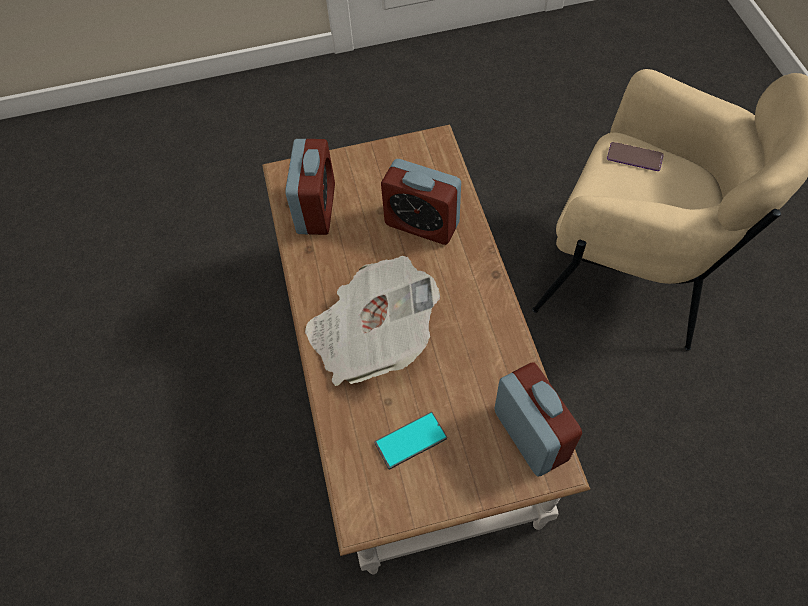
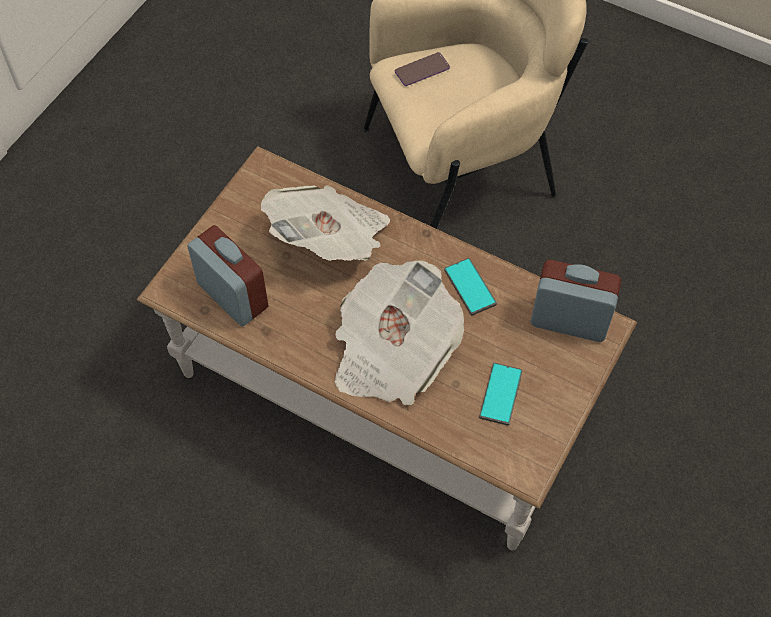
camera: 50 degrees left, 0 degrees up
alarm clock [381,159,461,245] -> newspaper [261,185,390,261]
none -> phone [444,258,497,315]

